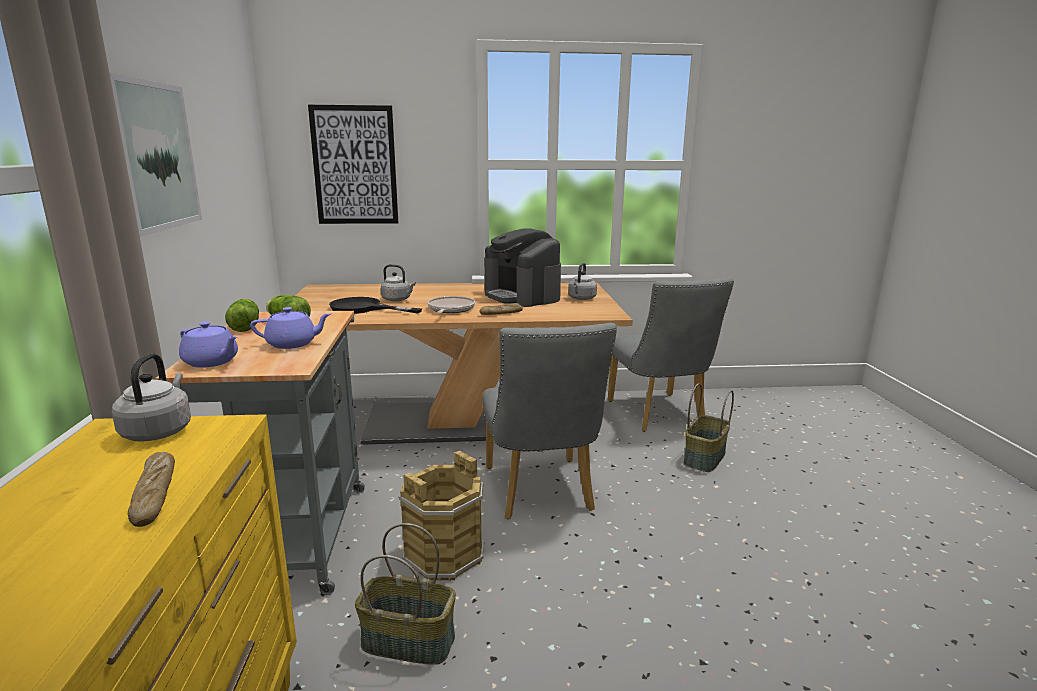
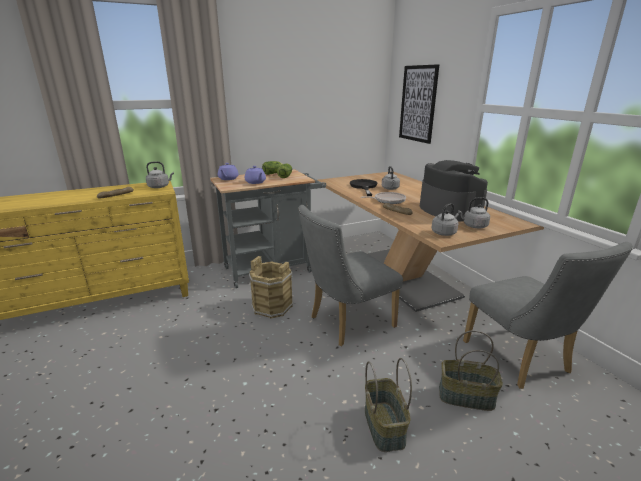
camera: 70 degrees right, 5 degrees up
picture [109,72,202,237] -> none
basket [355,523,456,665] -> basket moved to [365,358,412,452]
coffee machine [484,229,561,307] -> coffee machine turned 120 degrees clockwise [419,160,488,222]
grey chair [608,277,734,432] -> grey chair turned 75 degrees counterclockwise [463,242,633,389]
none -> grey kettle [432,203,459,236]

